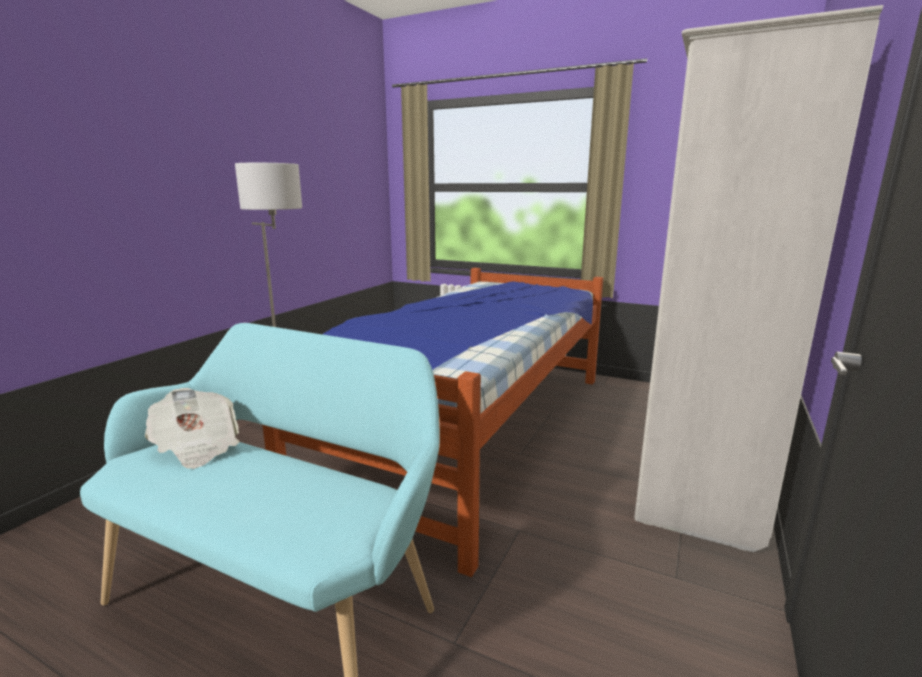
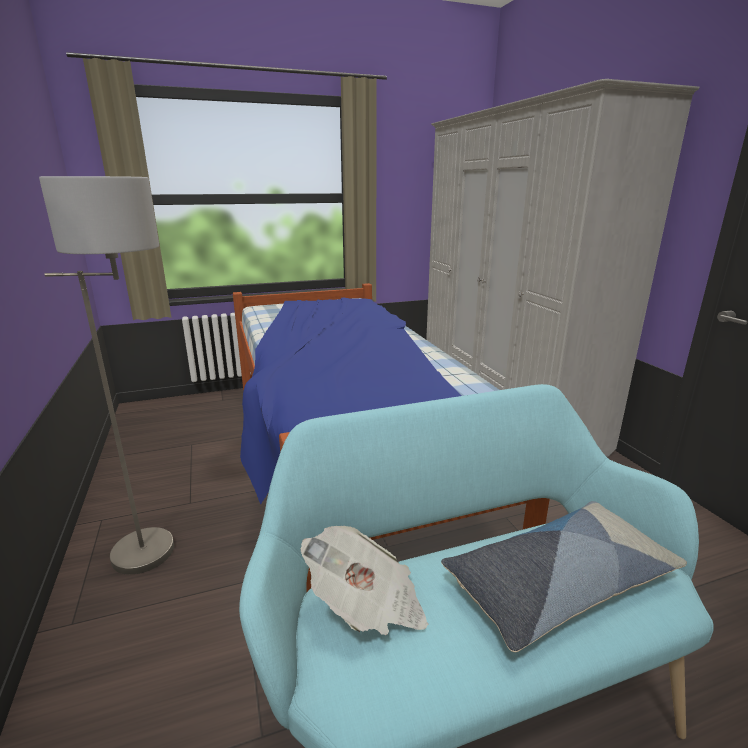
camera: 45 degrees left, 5 degrees up
none -> pillow [441,501,687,652]

